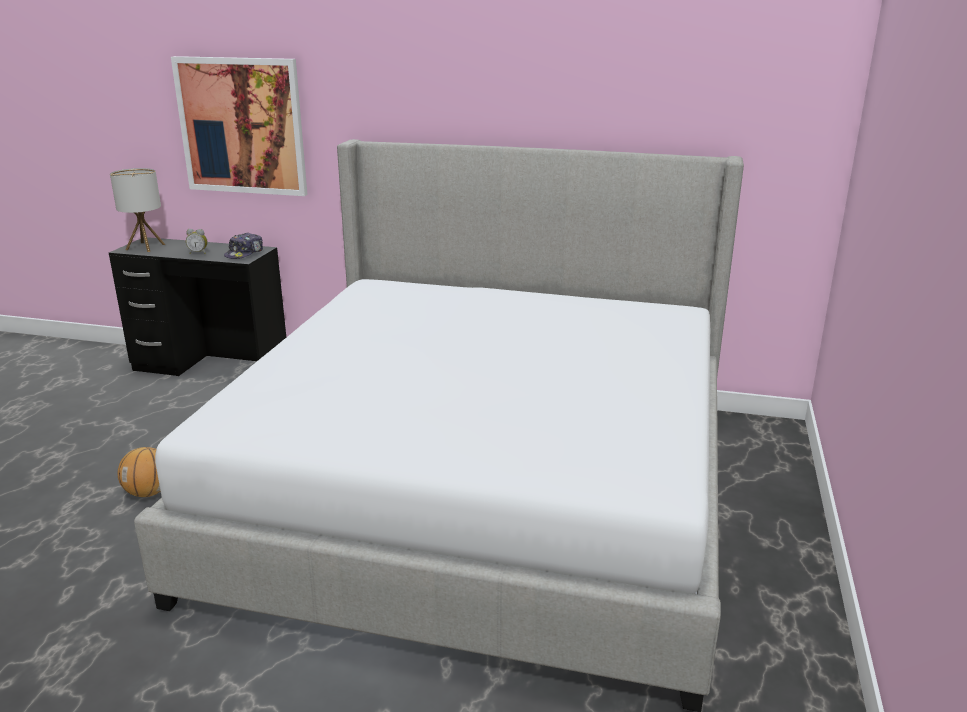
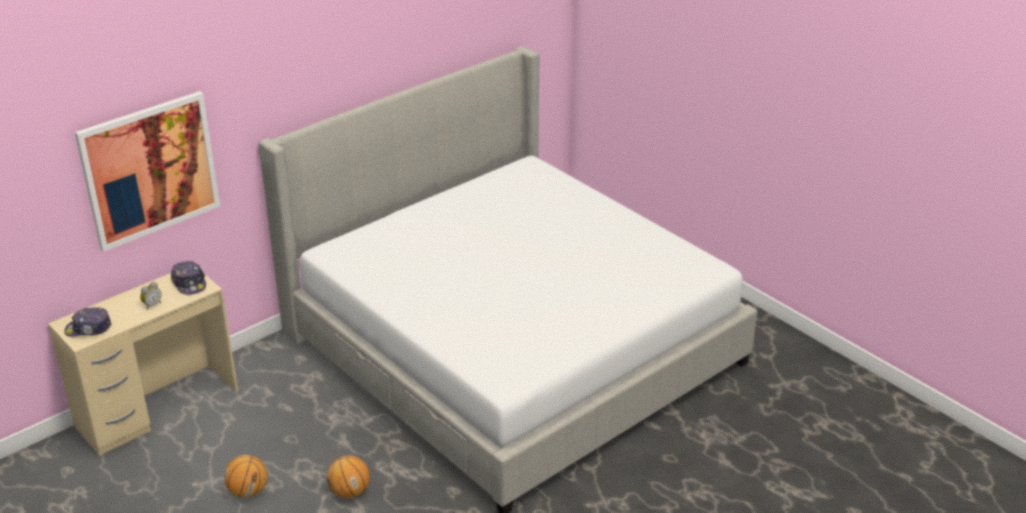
camera: 55 degrees left, 10 degrees up
black desk [109,237,286,376] -> beige desk [48,273,238,456]
table lamp [110,168,165,252] -> cap [64,307,112,337]
none -> basketball [224,455,267,498]

